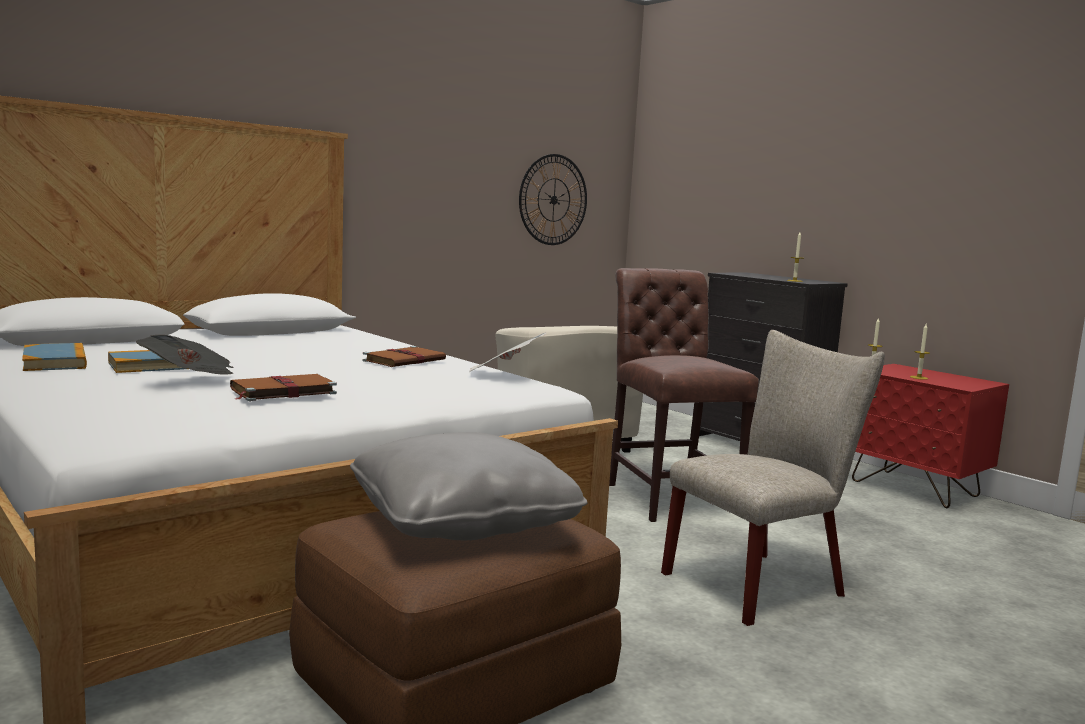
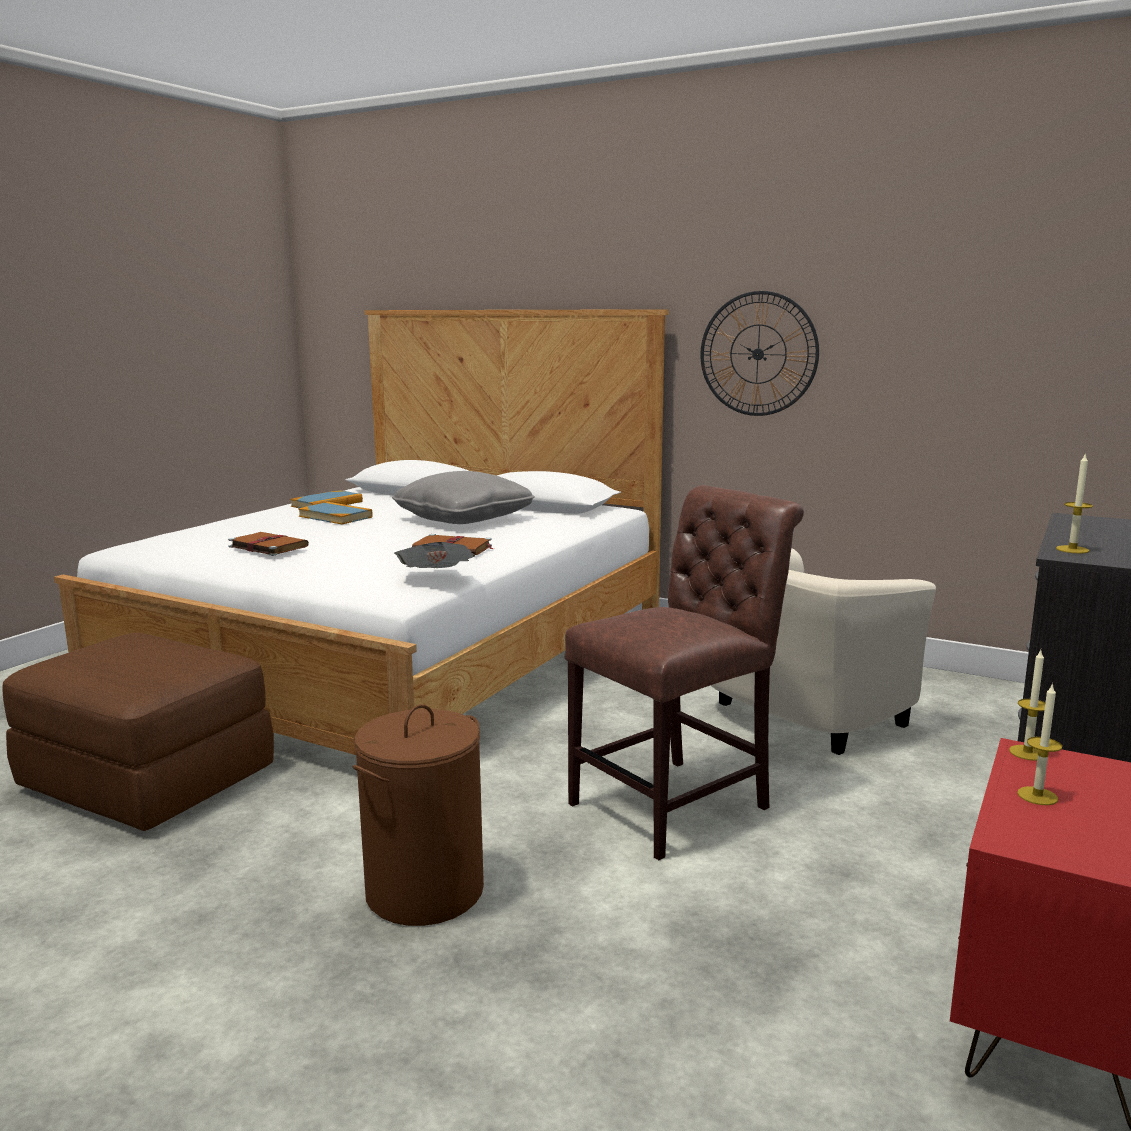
camera: 70 degrees right, 5 degrees up
newspaper [136,335,234,375] -> none
grey pillow [350,432,588,540] -> grey pillow moved to [392,471,535,524]
wall clock [519,154,587,245] -> wall clock moved to [700,291,819,416]
beige chair [661,330,885,626] -> brown laundry basket [353,704,484,926]

